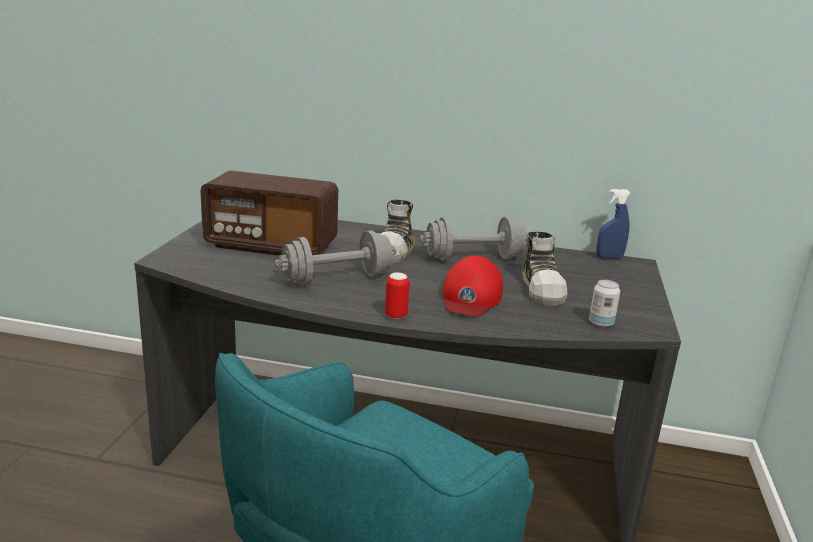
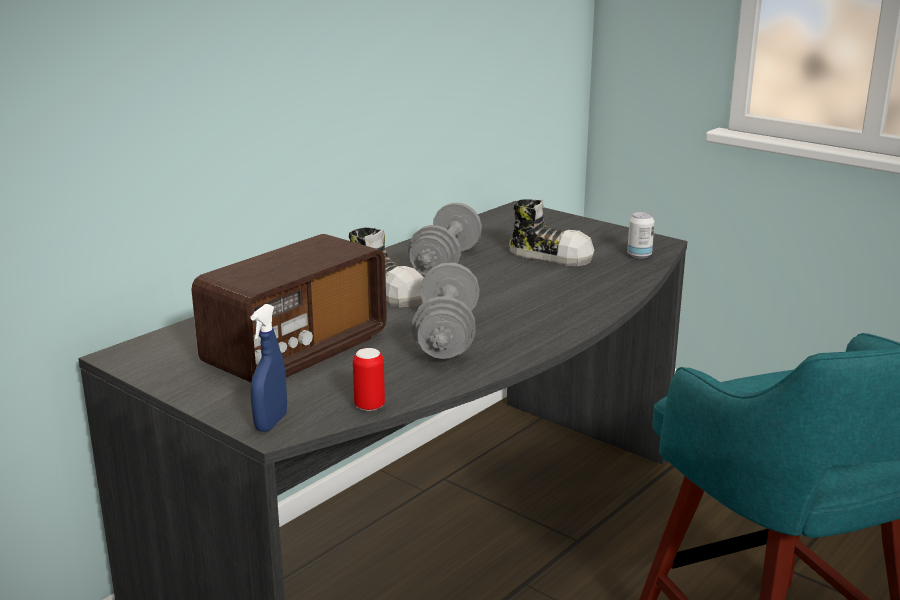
camera: 60 degrees left, 0 degrees up
can [385,272,410,319] -> can moved to [353,348,385,411]
red cap [442,256,503,316] -> none
blue spray bottle [596,189,631,259] -> blue spray bottle moved to [250,304,287,432]

